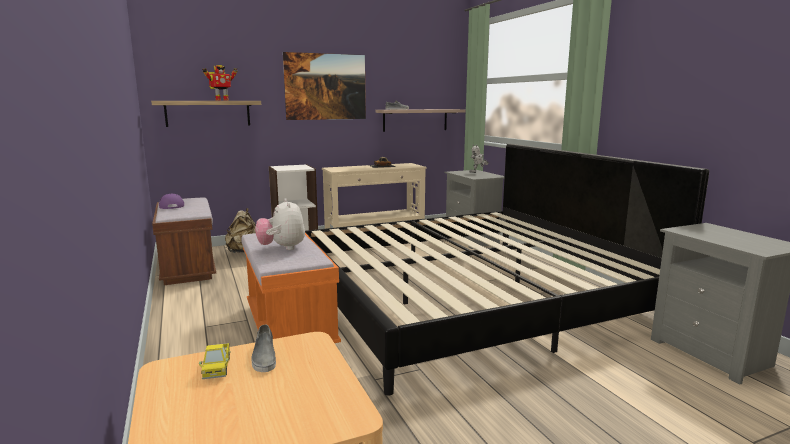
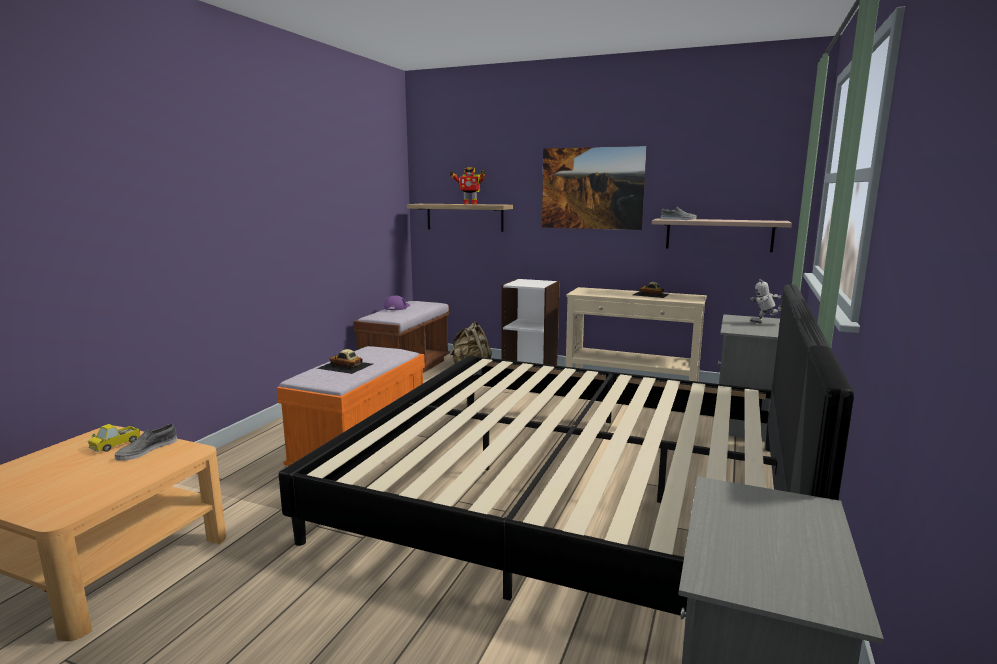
camera: 45 degrees right, 0 degrees up
plush toy [255,198,305,250] -> toy car [316,349,373,374]

